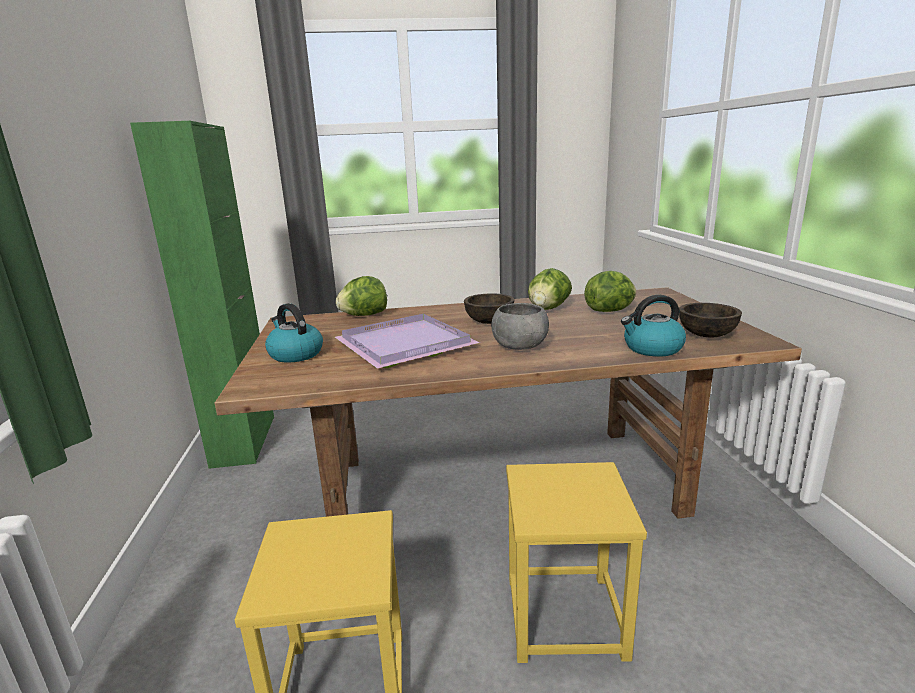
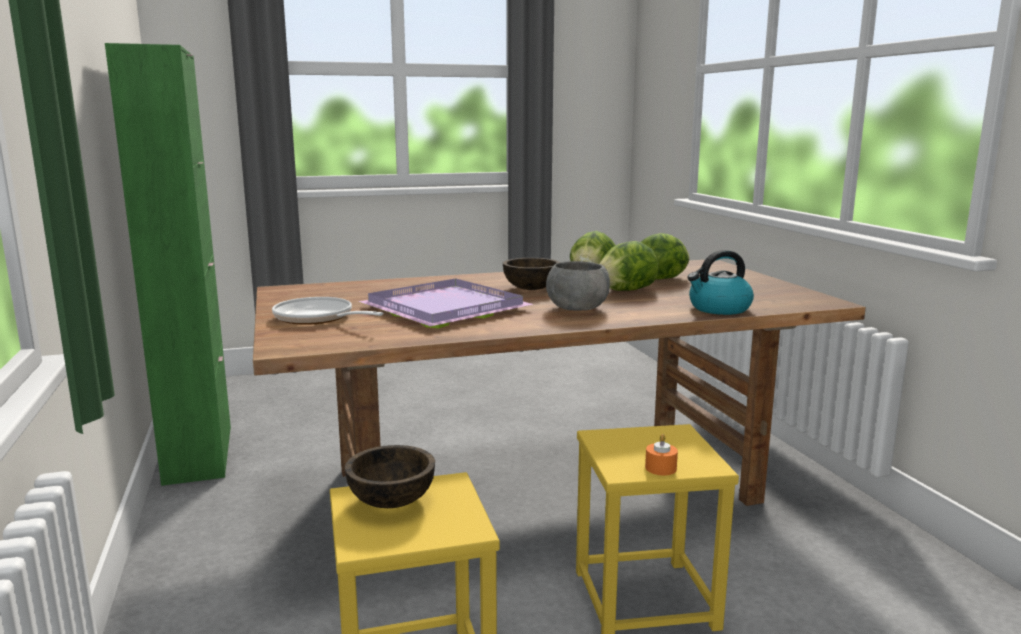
camera: 10 degrees left, 5 degrees down
kettle [265,303,323,362] -> frying pan [272,297,383,325]
lettuce [336,276,387,316] -> lettuce moved to [599,241,659,291]
brown bowl [679,303,742,337] -> brown bowl moved to [344,445,435,508]
none -> orange candle [645,434,678,475]

